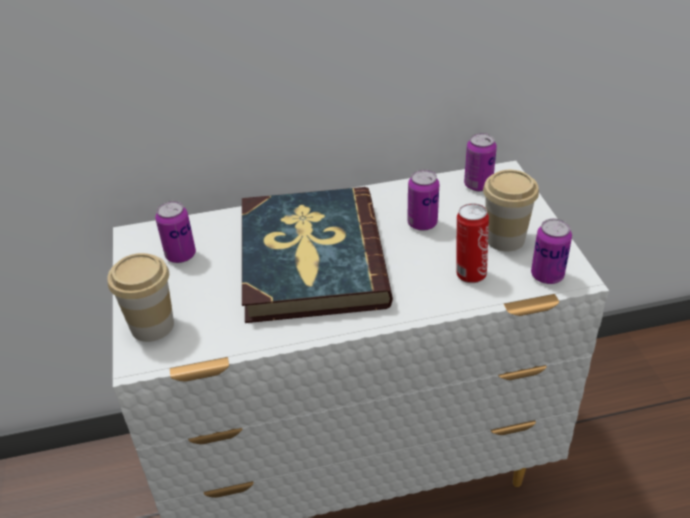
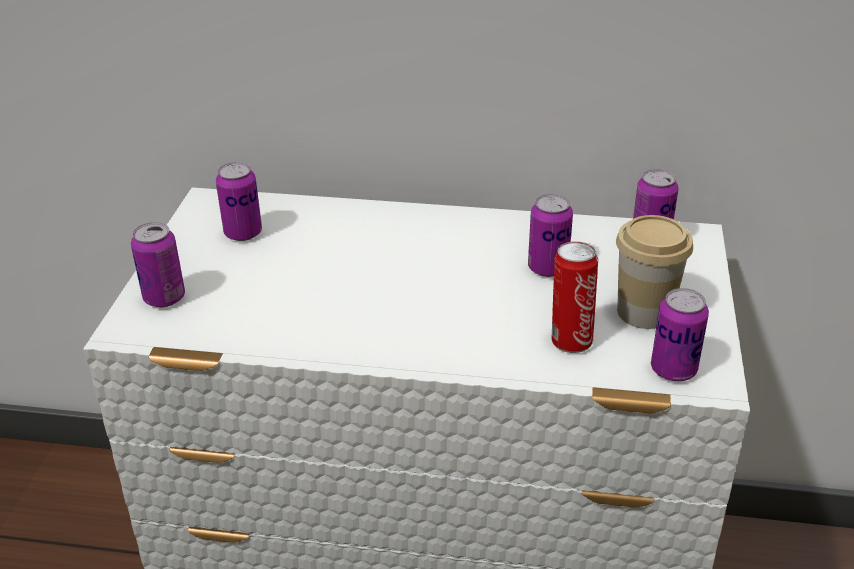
camera: 20 degrees right, 5 degrees down
cup [107,253,174,342] -> can [131,222,185,307]
book [242,187,393,323] -> none

